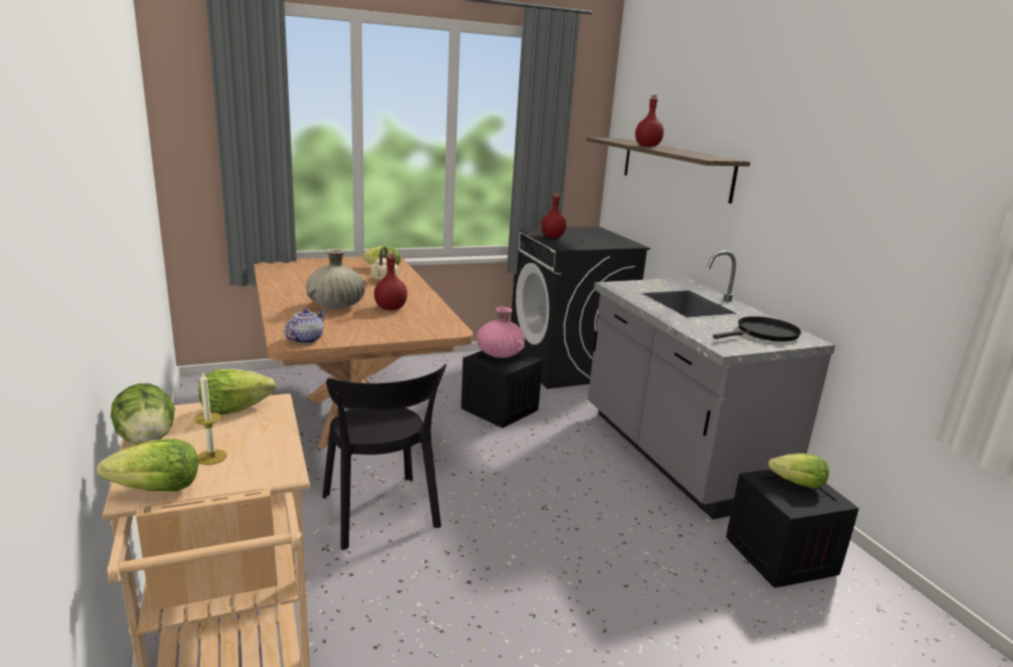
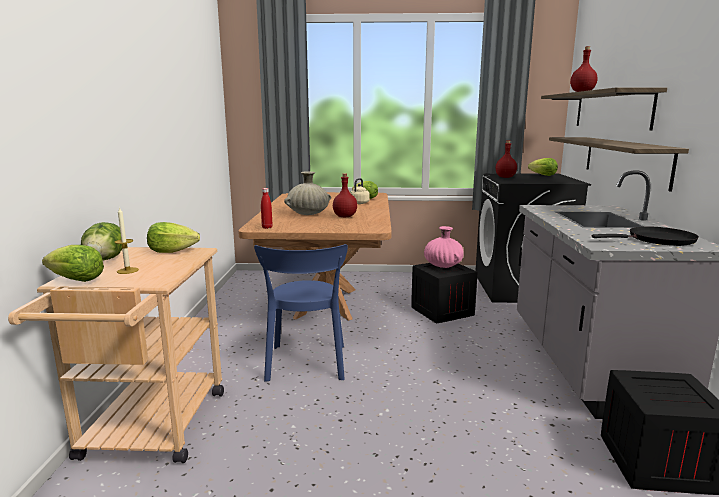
camera: 25 degrees right, 5 degrees down
teapot [284,308,326,344] -> red bottle [261,188,272,229]
black chair [322,364,447,550] -> blue chair [254,244,348,382]
lettuce [768,453,829,489] -> lettuce moved to [528,158,558,176]
none -> shelf [549,137,689,192]

